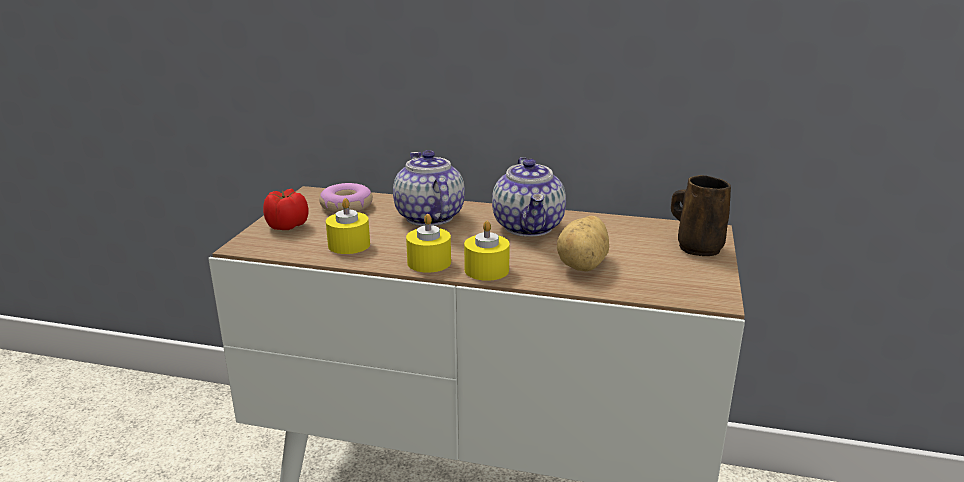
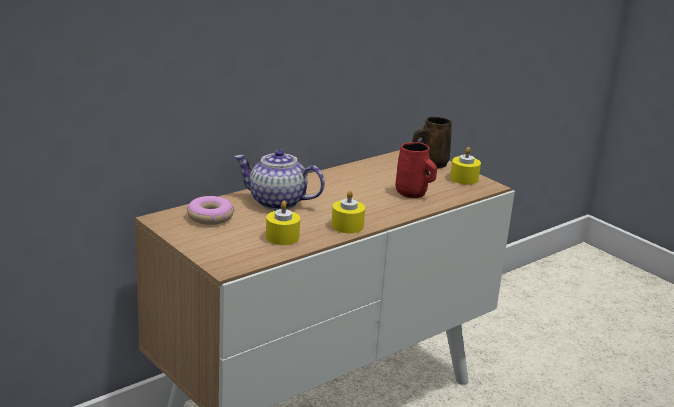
camera: 55 degrees left, 0 degrees up
tomato [263,189,308,230] -> none
yellow candle [464,221,510,281] -> yellow candle moved to [450,147,481,185]
teapot [492,157,566,237] -> none
potato [557,216,609,271] -> red mug [395,142,437,198]

